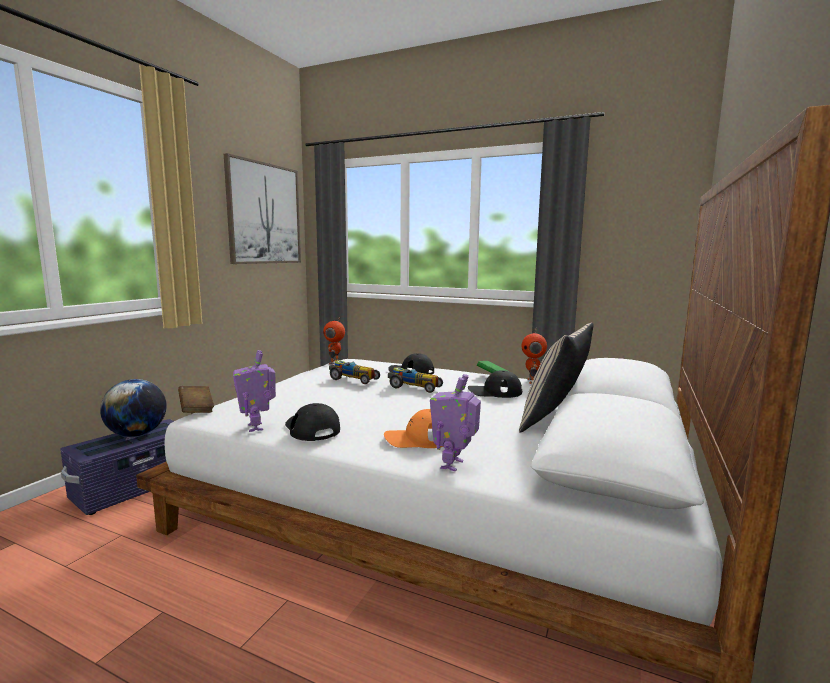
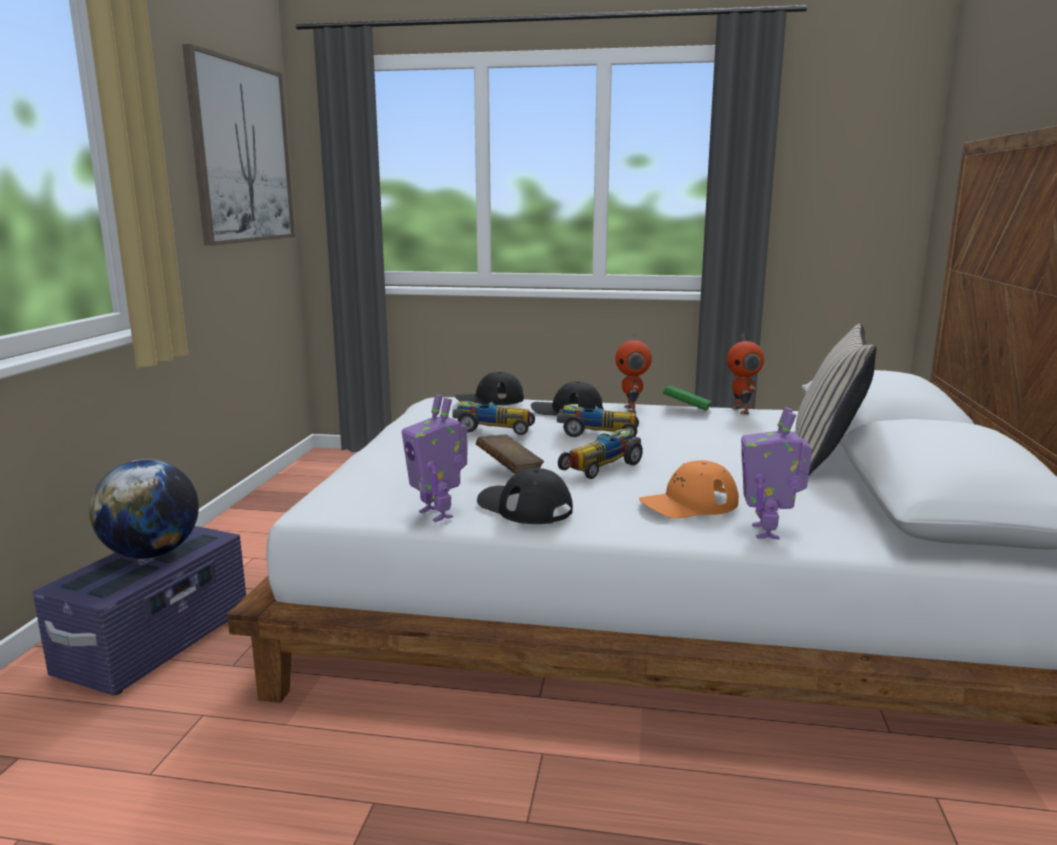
camera: 15 degrees left, 5 degrees up
brown book [178,386,214,413] -> brown book moved to [476,434,544,474]
toy robot [323,316,345,365] -> toy robot moved to [615,333,652,413]
black cap [468,370,522,398] -> black cap moved to [455,372,524,405]
none -> toy car [558,429,643,479]

